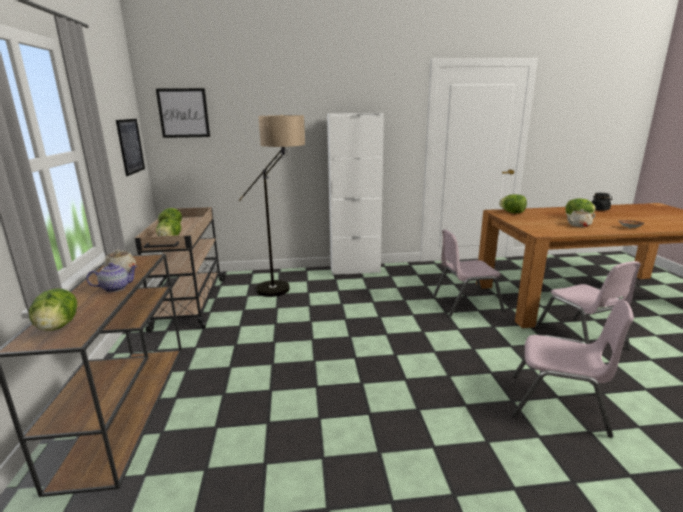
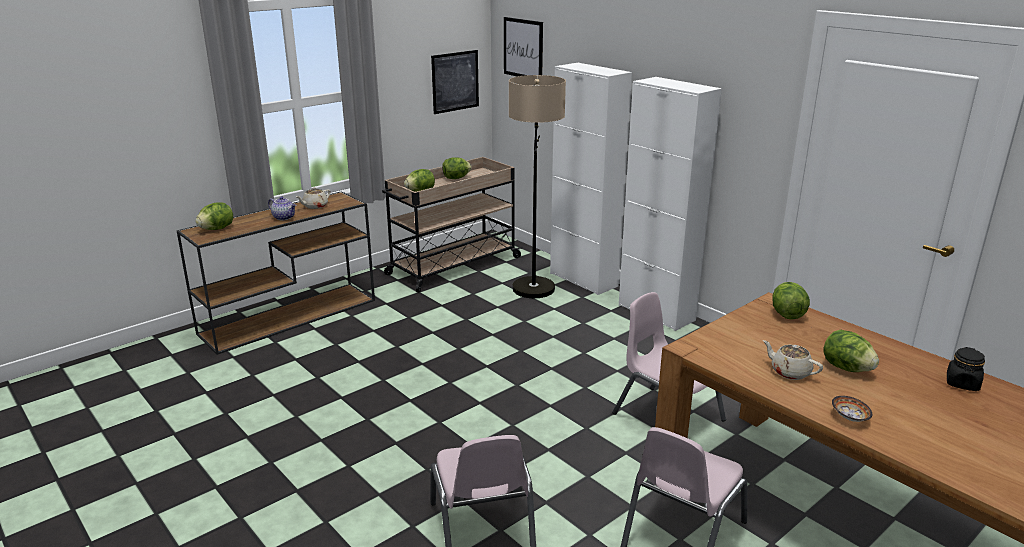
camera: 55 degrees right, 5 degrees up
none -> white cabinet [550,63,632,295]

